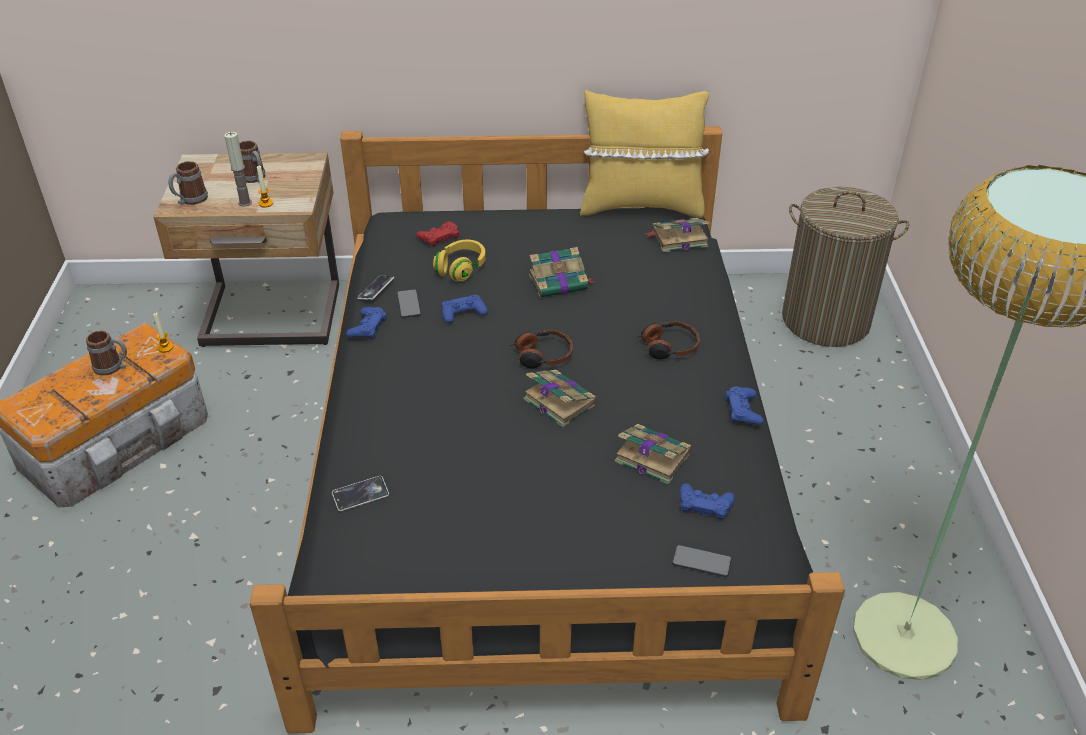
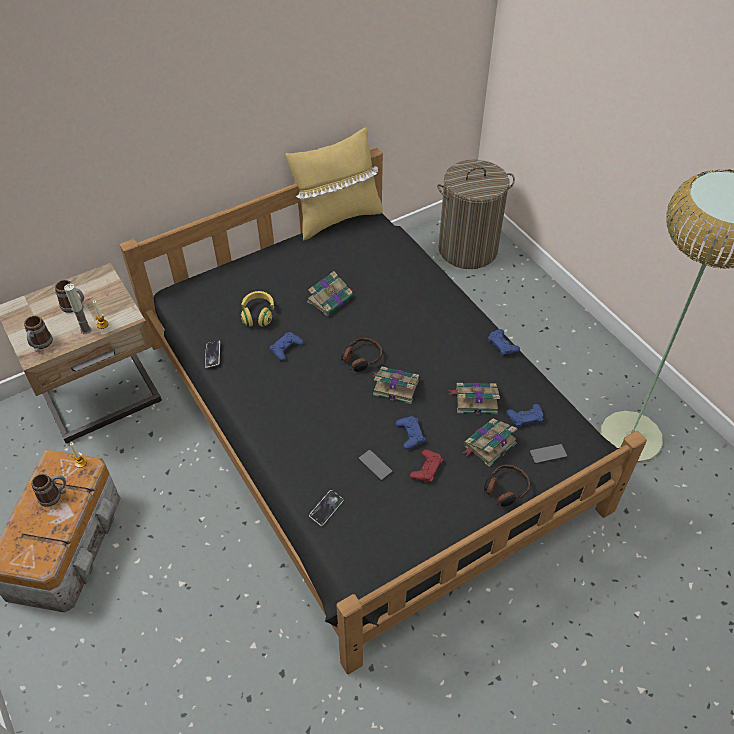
camera: 30 degrees left, 10 degrees up
blue game controller [346,307,387,339] -> blue game controller moved to [396,416,425,449]
phone [397,289,421,318] -> phone moved to [358,450,393,481]
red game controller [416,221,459,247] -> red game controller moved to [410,450,443,482]
headphones [637,322,700,359] -> headphones moved to [484,465,530,507]
book [646,218,710,253] -> book moved to [463,419,517,467]

